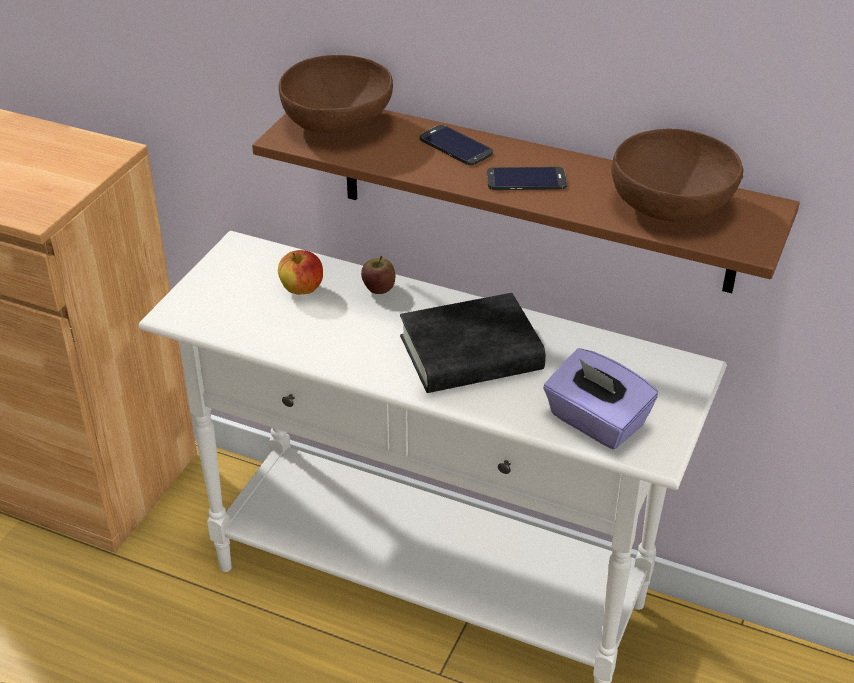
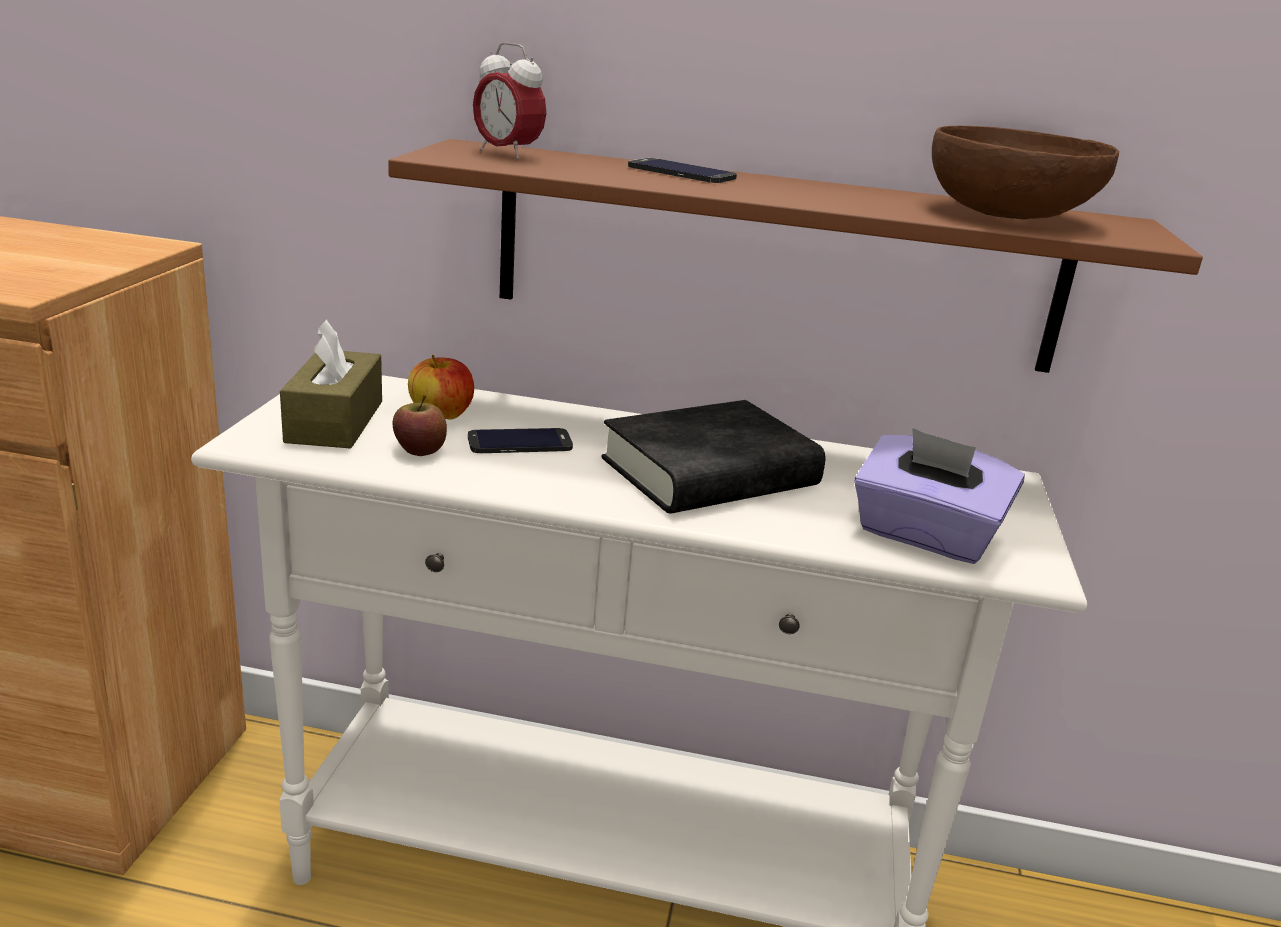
camera: 15 degrees left, 15 degrees down
brown bowl [278,55,393,133] -> alarm clock [473,42,546,159]
apple [361,256,395,294] -> apple moved to [392,396,447,456]
phone [487,167,567,190] -> phone moved to [468,428,573,453]
none -> brown tissue box [280,319,382,449]

